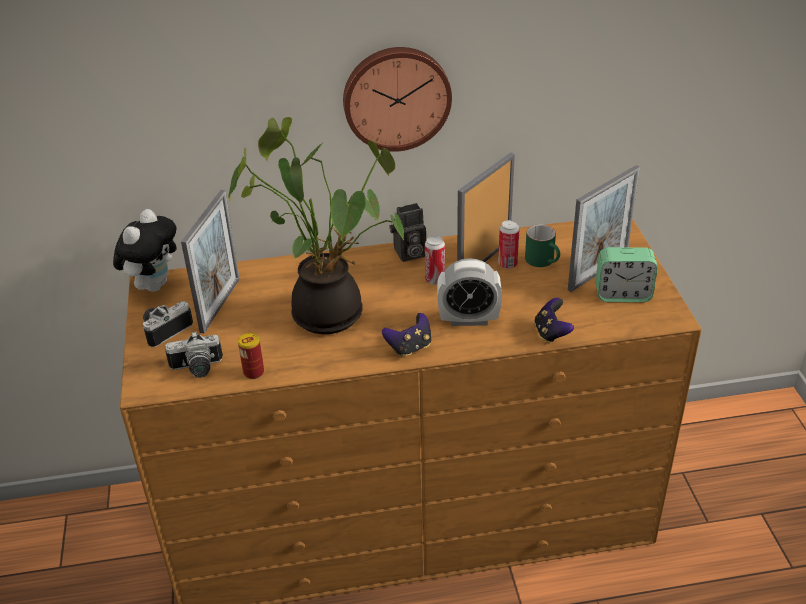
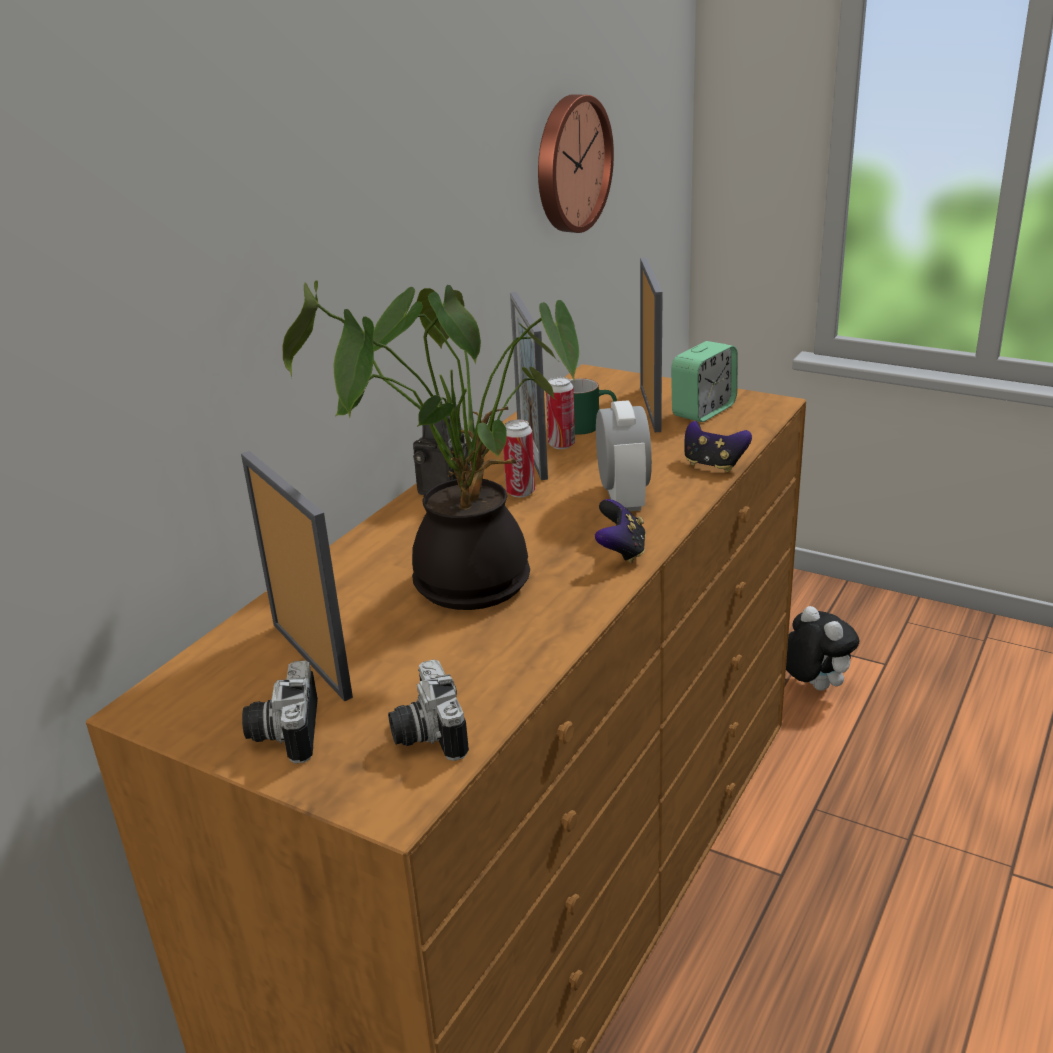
camera: 50 degrees left, 10 degrees down
plush toy [113,209,177,292] -> plush toy moved to [786,606,860,691]
camera [165,332,223,378] -> camera turned 135 degrees clockwise [388,660,469,761]
can [238,333,264,379] -> none
wall clock [343,47,452,152] -> wall clock moved to [538,94,614,233]
alarm clock [437,258,502,326] -> alarm clock turned 45 degrees counterclockwise [596,400,652,511]

